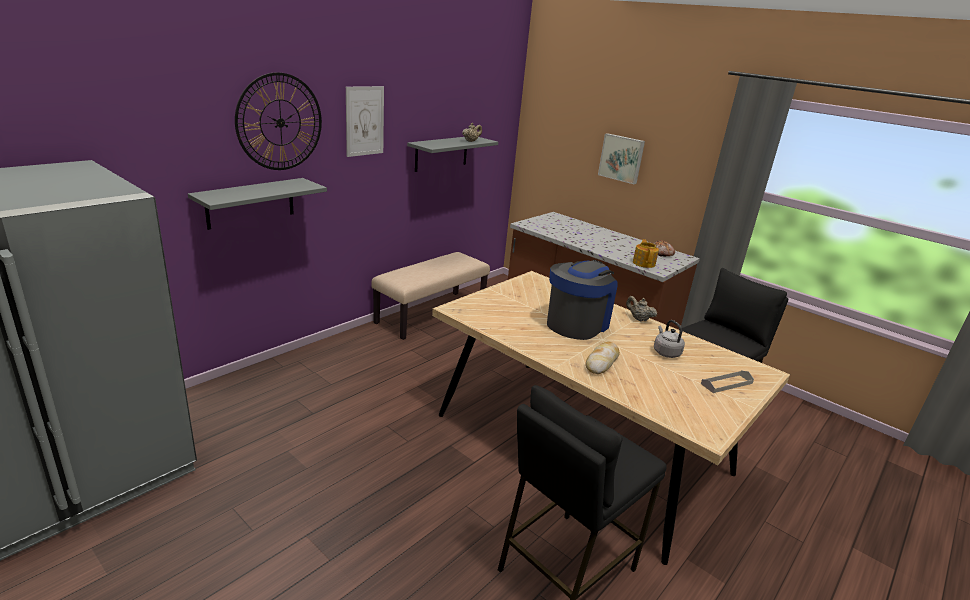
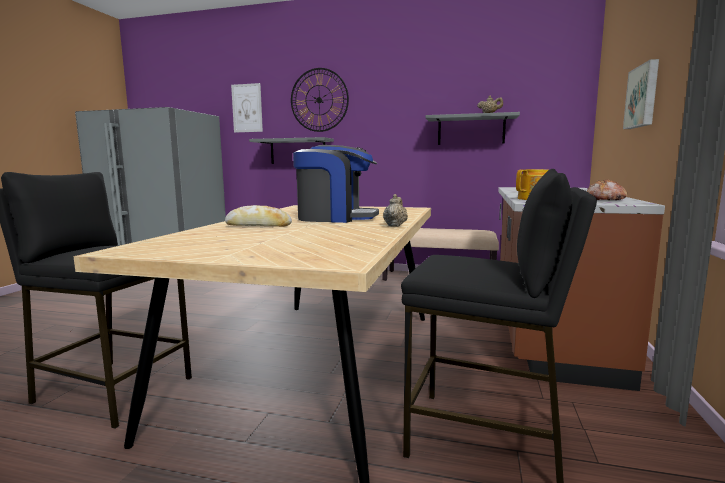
camera: 65 degrees right, 15 degrees down
picture [346,86,384,157] -> picture moved to [231,83,263,133]
grey kettle [654,320,685,358] -> none
grey tray [701,370,754,393] -> none

